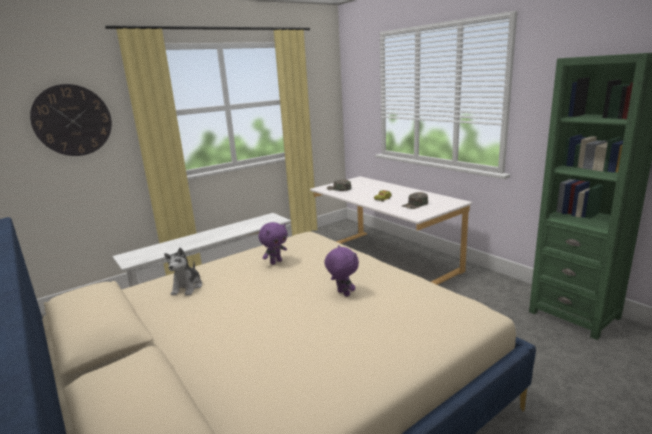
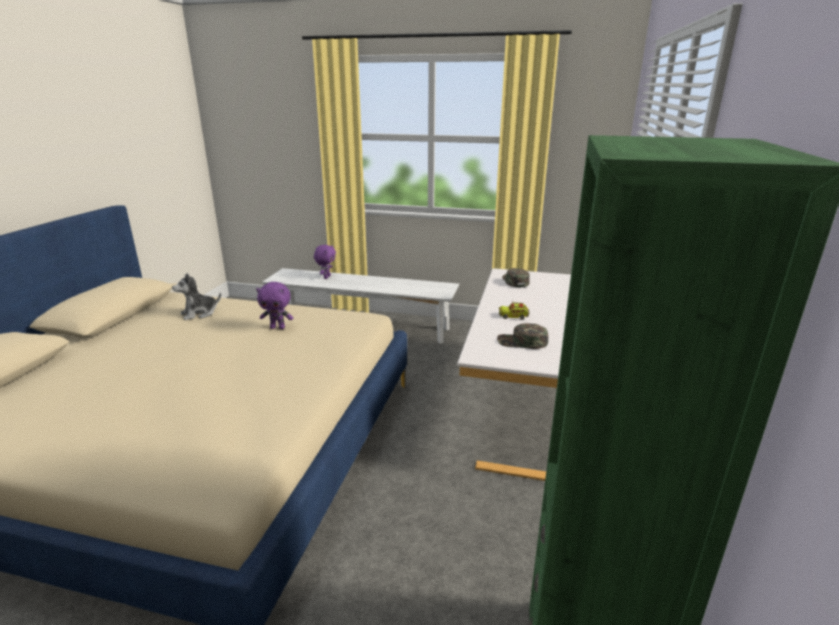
camera: 50 degrees right, 5 degrees up
wall clock [30,84,112,156] -> none
purple plush toy [324,245,359,297] -> purple plush toy moved to [314,245,336,279]

